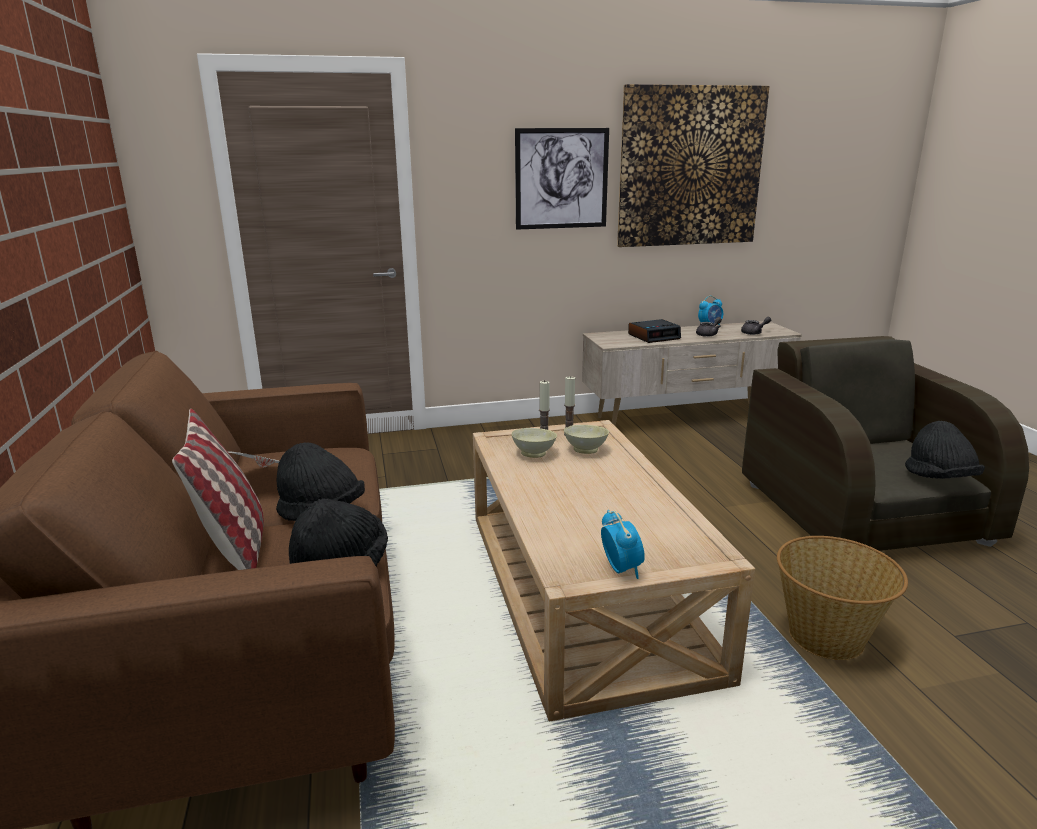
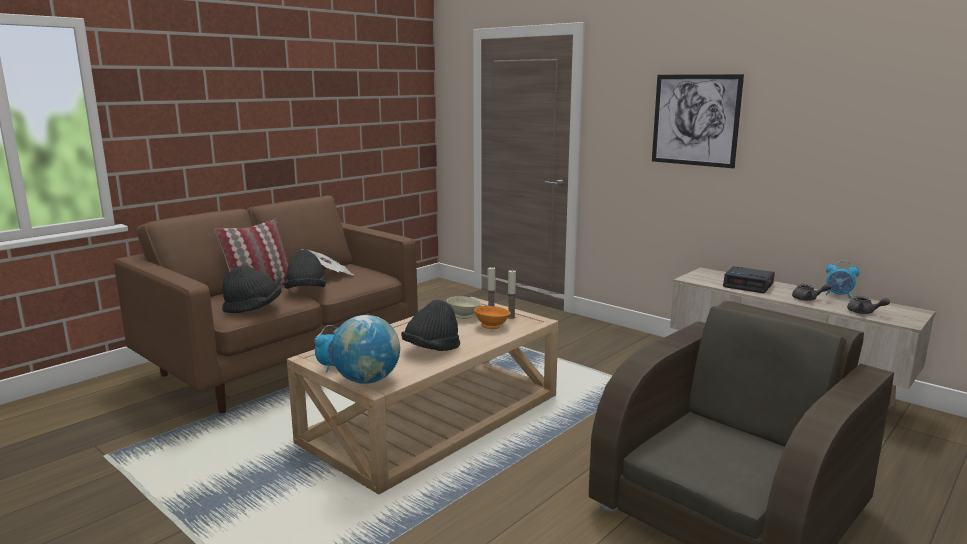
camera: 55 degrees right, 5 degrees down
beige bowl [564,425,609,454] -> orange bowl [474,306,510,329]
picture [617,84,770,247] -> none
basket [777,536,908,660] -> none
black hat [905,421,985,479] -> black hat moved to [401,300,460,351]
none -> globe [331,315,400,384]

